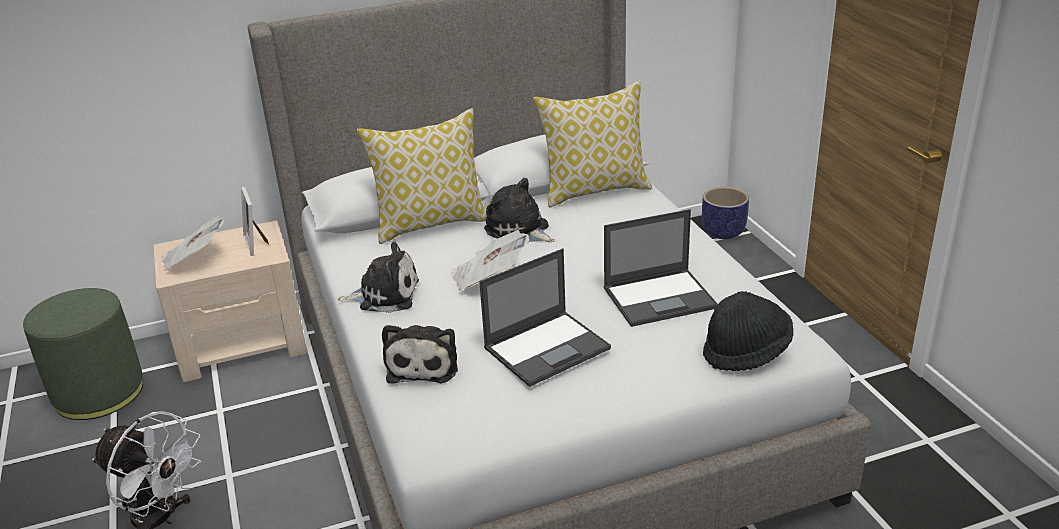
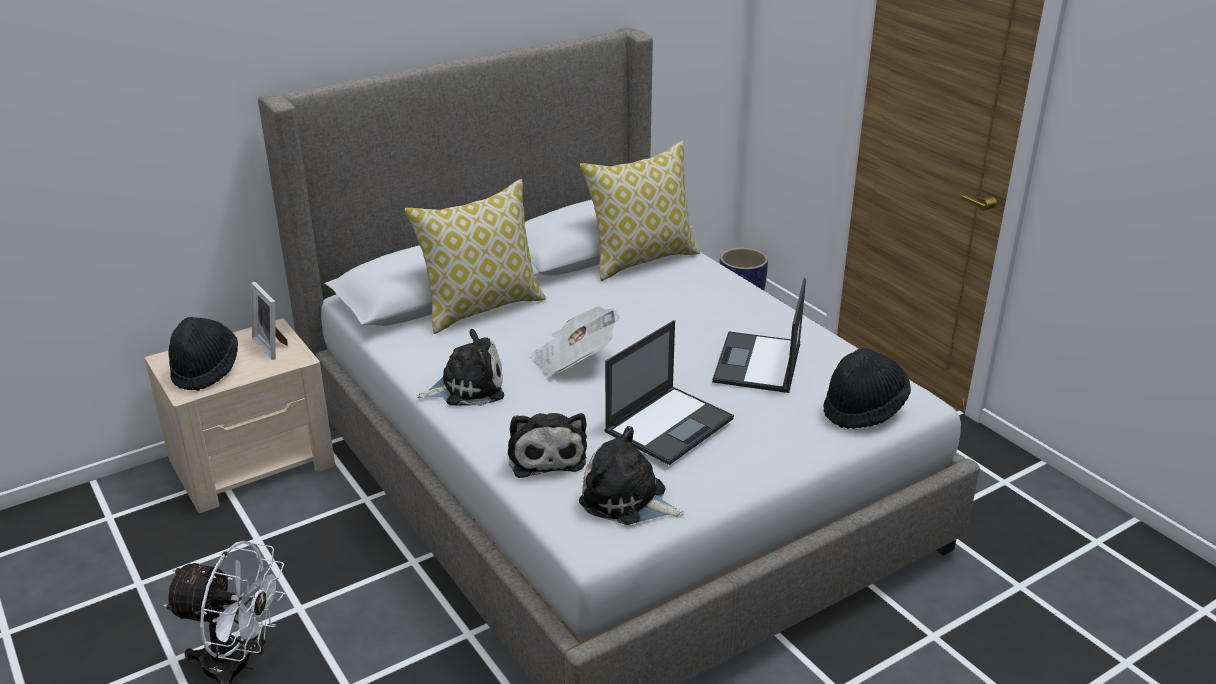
camera: 15 degrees left, 0 degrees up
green ottoman [23,288,143,420] -> none
newspaper [162,216,224,271] -> black hat [169,317,238,391]
plush toy [484,178,555,242] -> plush toy moved to [579,426,684,525]
laptop [604,209,718,327] -> laptop turned 135 degrees clockwise [712,278,806,393]

